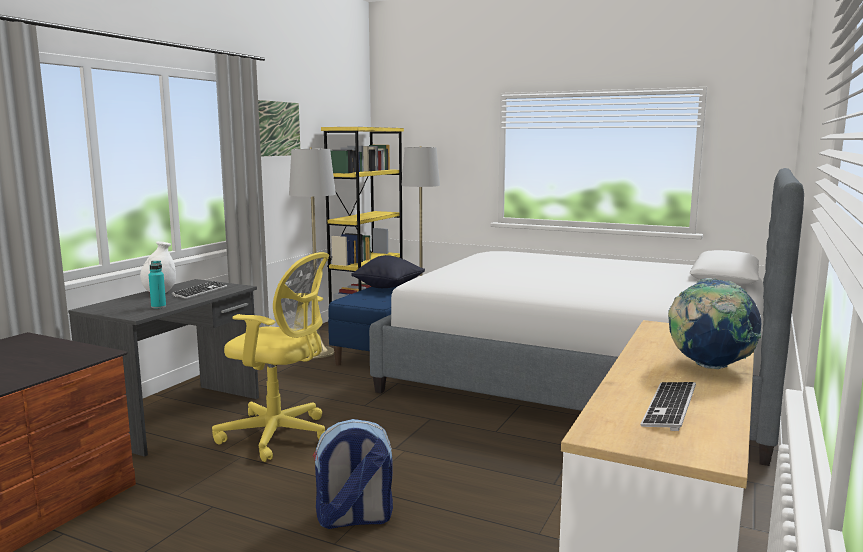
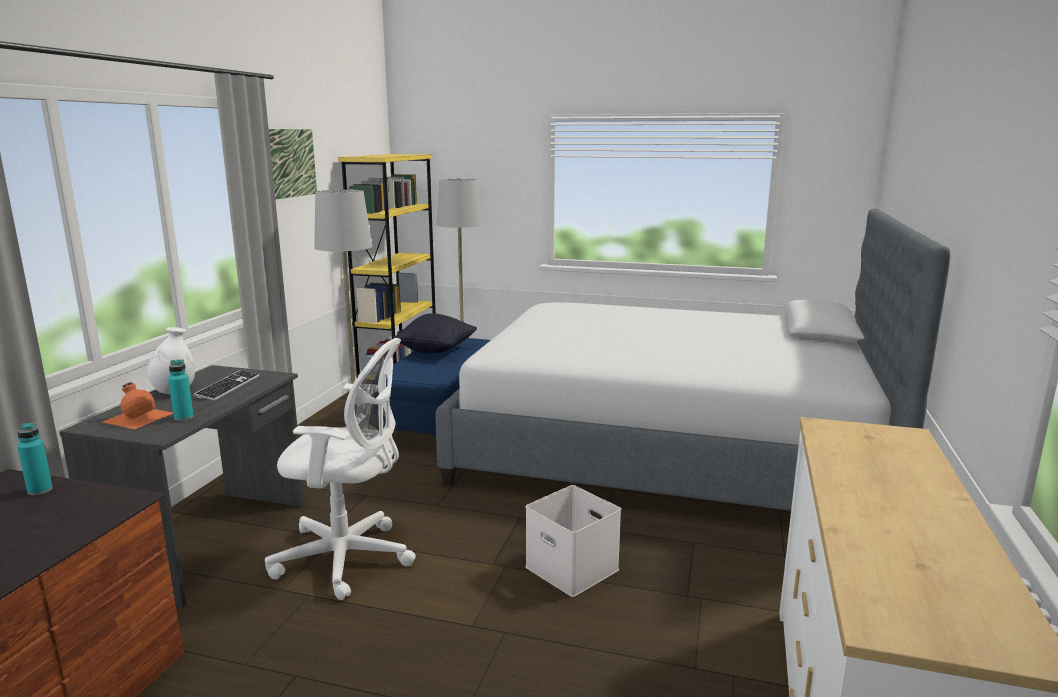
camera: 10 degrees left, 5 degrees up
yellow office chair [212,252,329,462] -> white office chair [265,338,416,600]
backpack [312,419,393,529] -> none
keyboard [640,382,696,431] -> none
globe [668,278,761,369] -> none
none -> turquoise bottle [17,423,53,495]
none -> orange bottle [102,382,173,429]
none -> white storage box [525,485,621,597]

